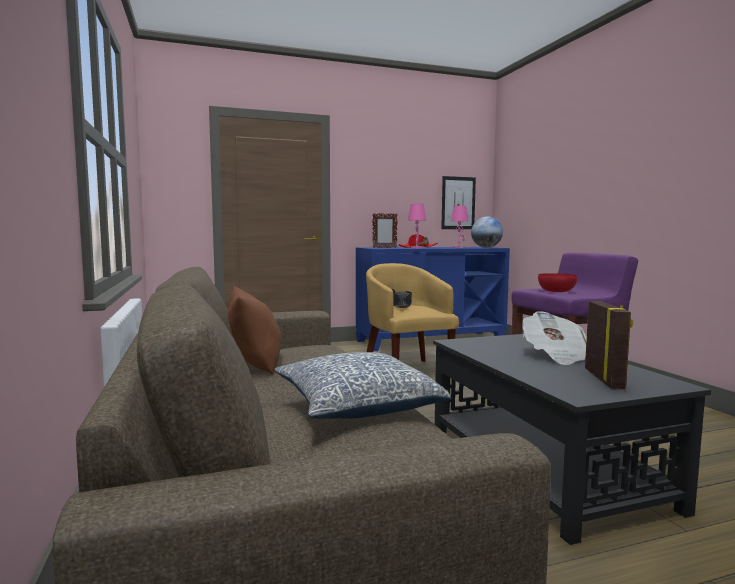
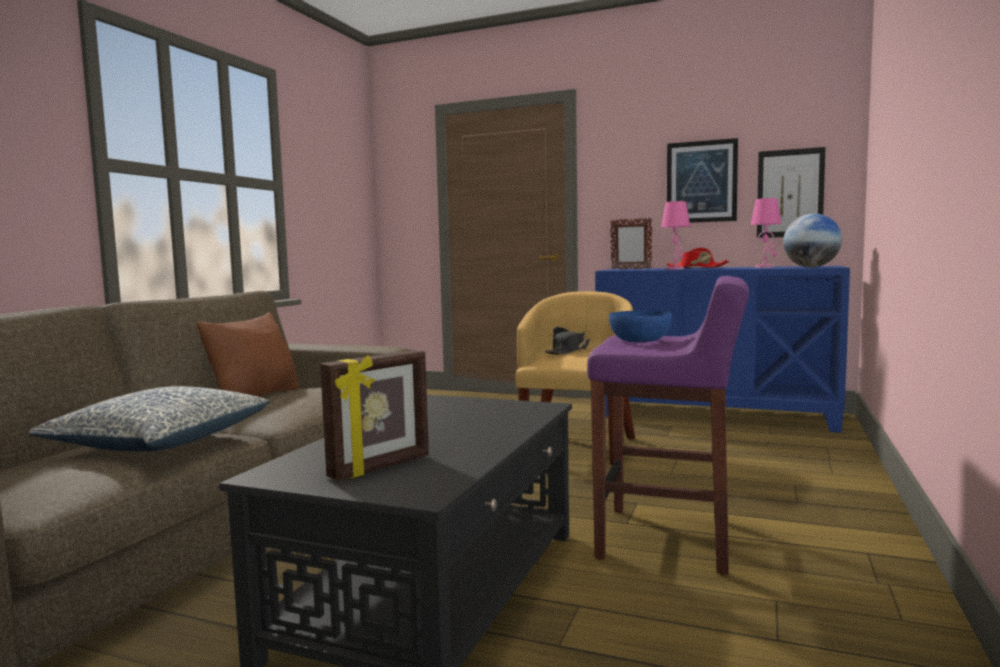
camera: 40 degrees right, 0 degrees up
newspaper [523,311,587,365] -> none
red bowl [538,273,577,292] -> blue bowl [609,311,672,342]
none -> picture [667,138,738,223]

